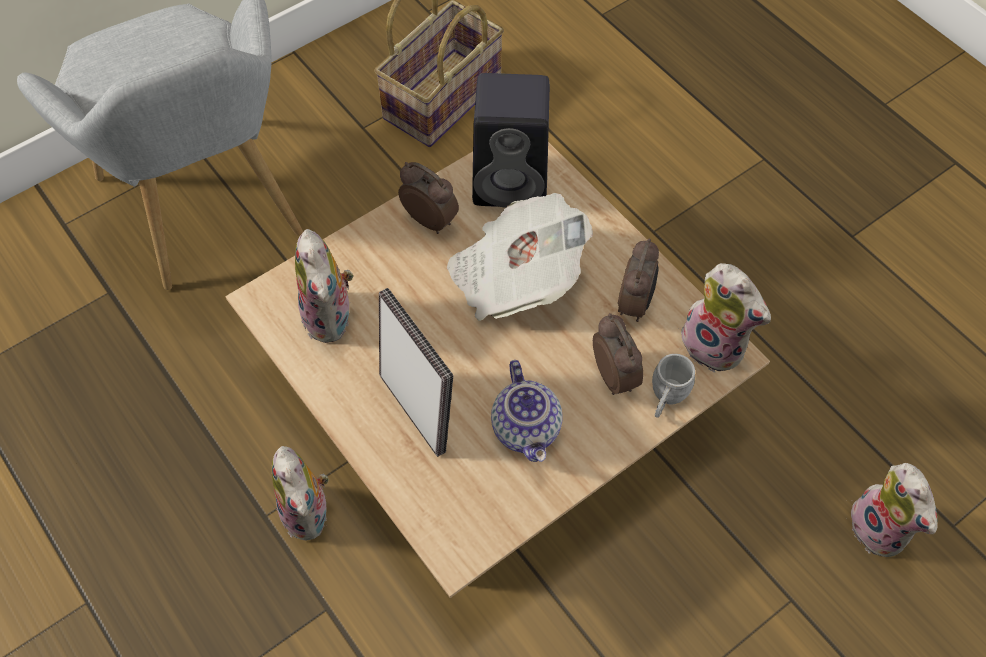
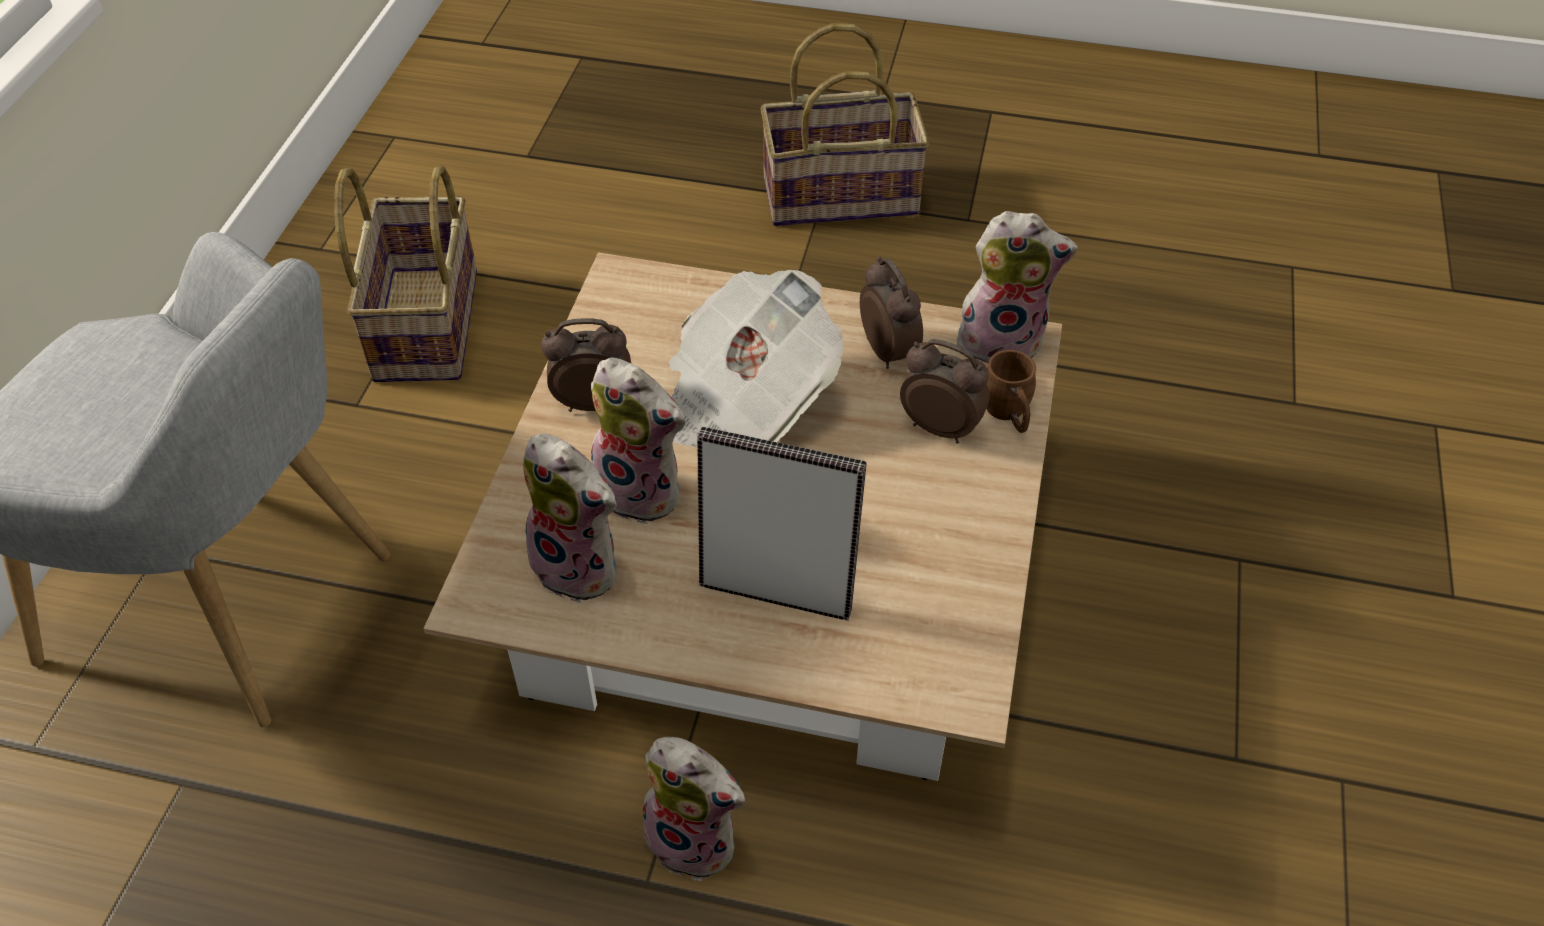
camera: 40 degrees left, 10 degrees down
black speaker [472,73,550,208] -> none
teapot [491,360,562,462] -> none
grey mug [652,354,696,418] -> brown mug [987,350,1036,433]
plush toy [851,463,938,557] -> plush toy moved to [591,358,685,524]
none -> basket [760,23,929,226]

